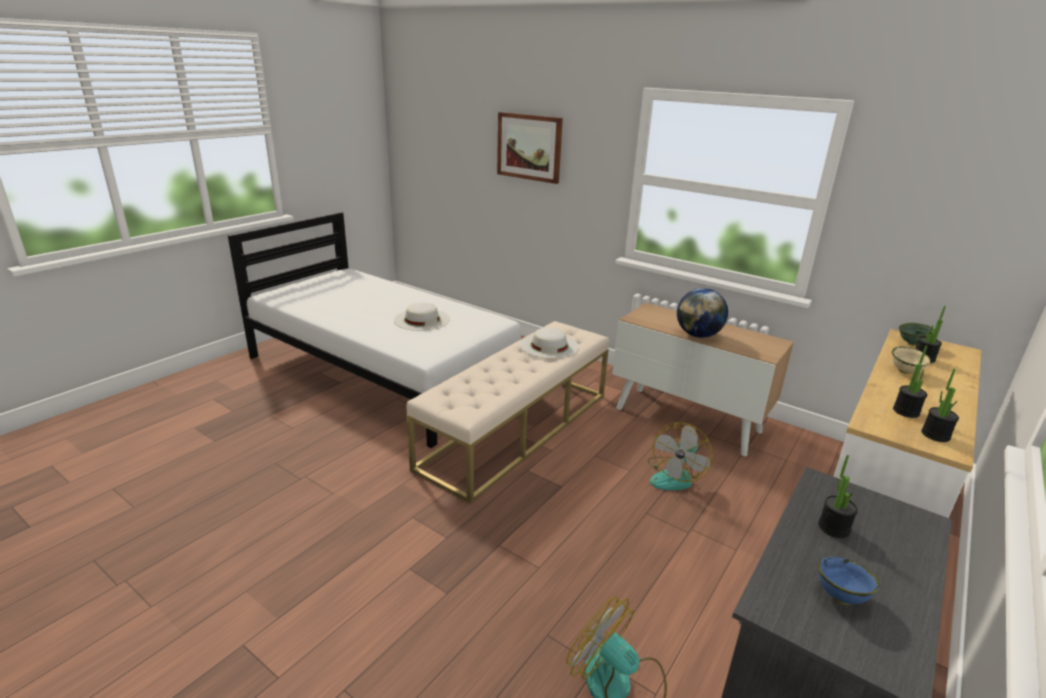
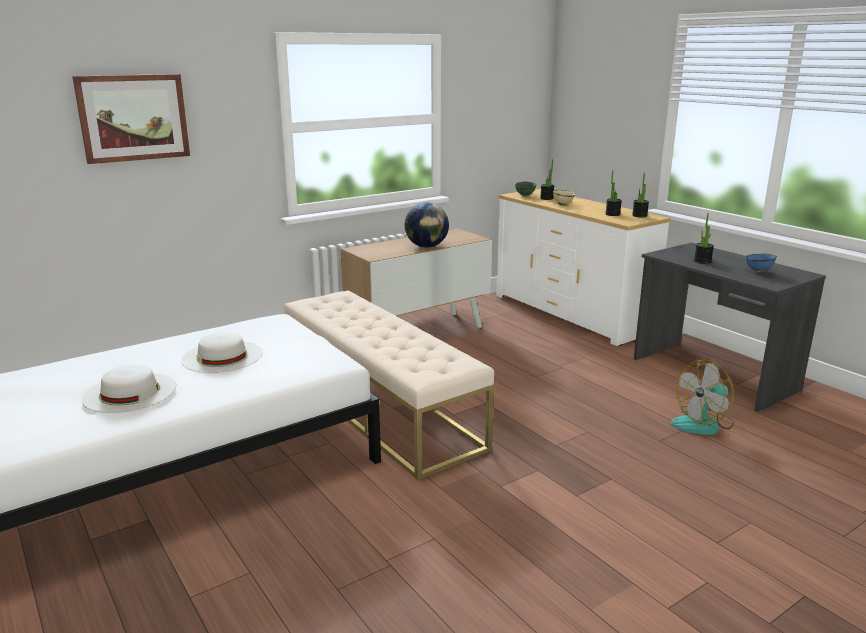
camera: 70 degrees left, 5 degrees down
white hat [520,328,579,359] -> white hat moved to [81,365,176,413]
fan [648,422,713,490] -> none

